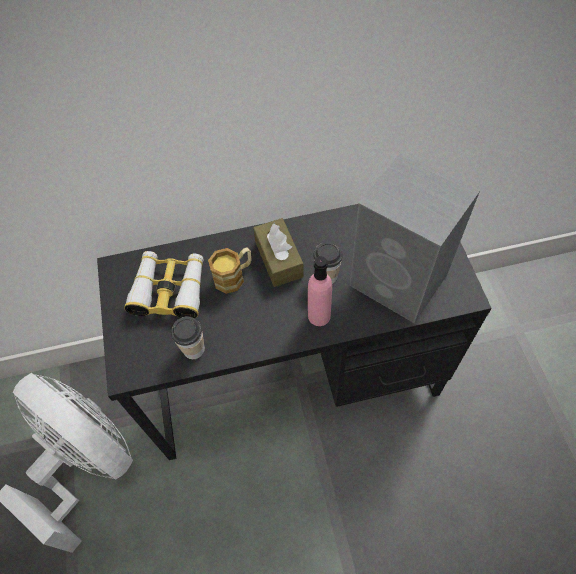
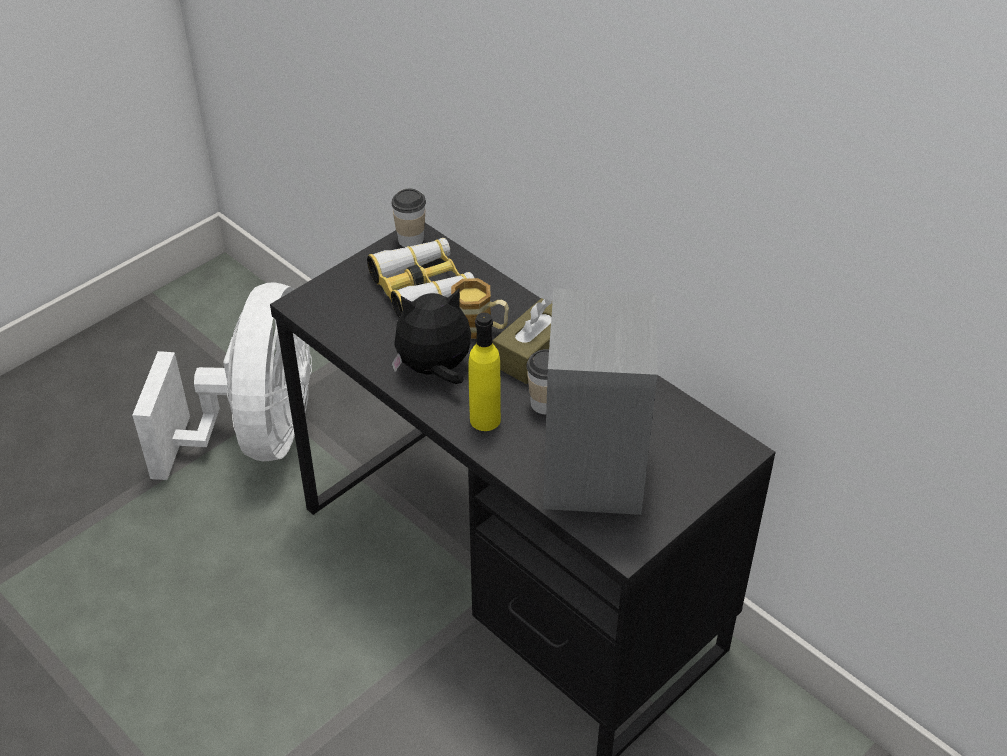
camera: 55 degrees right, 15 degrees down
cup [171,317,205,359] -> cup moved to [391,189,426,247]
pink bottle [308,256,332,326] -> yellow bottle [468,313,501,431]
none -> plush toy [392,288,471,384]

